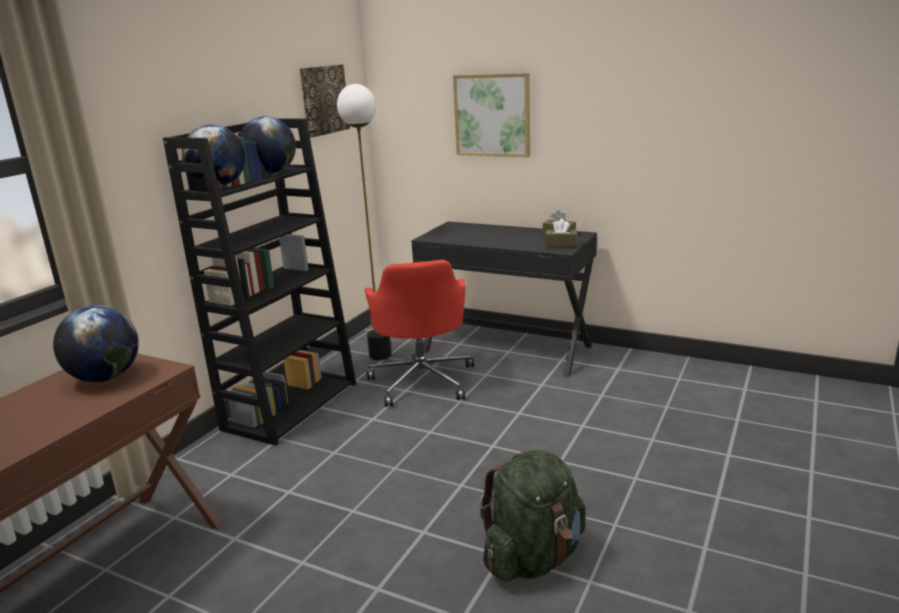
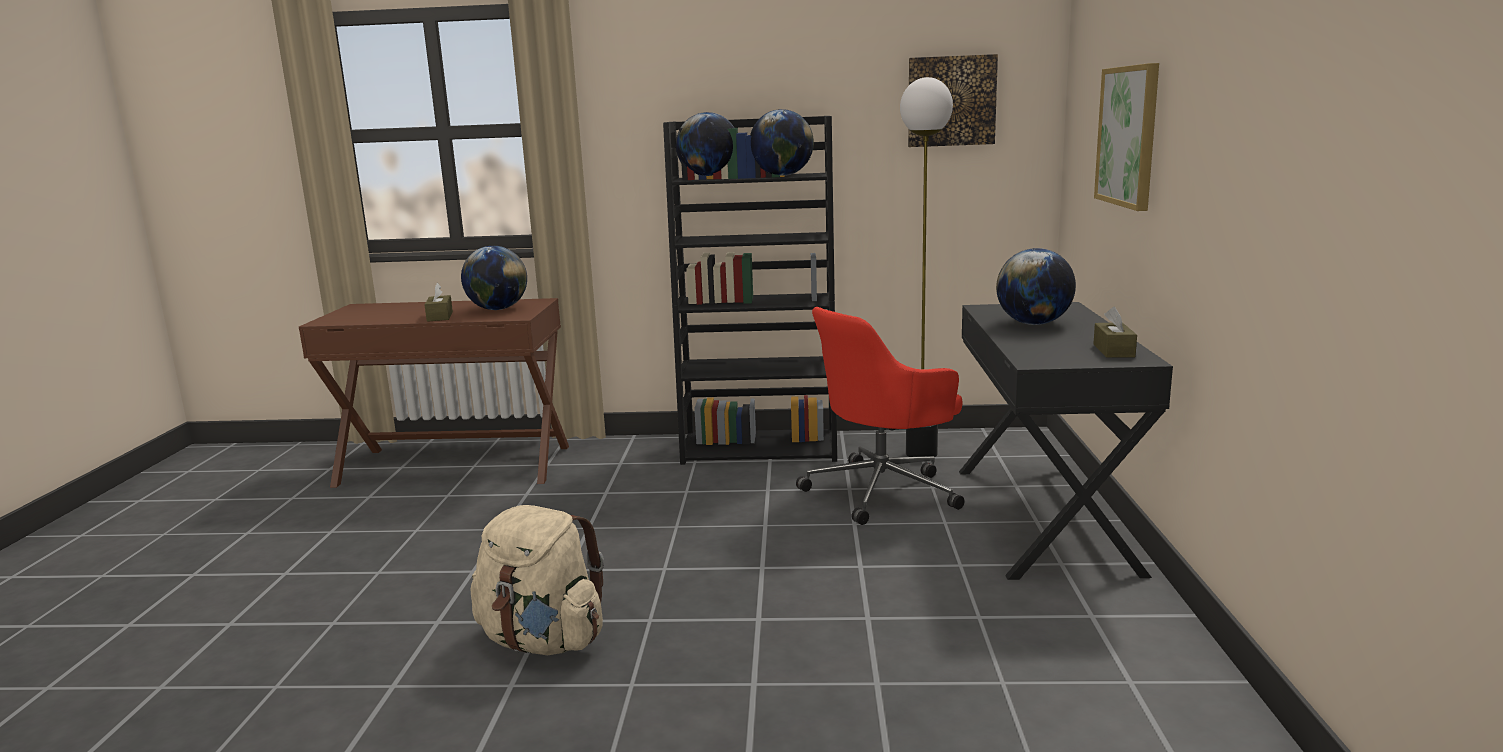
camera: 65 degrees right, 5 degrees down
green backpack [479,449,585,582] -> beige backpack [471,505,604,655]
brown tissue box [545,219,578,247] -> brown tissue box moved to [424,283,453,322]
none -> globe [996,248,1076,325]

